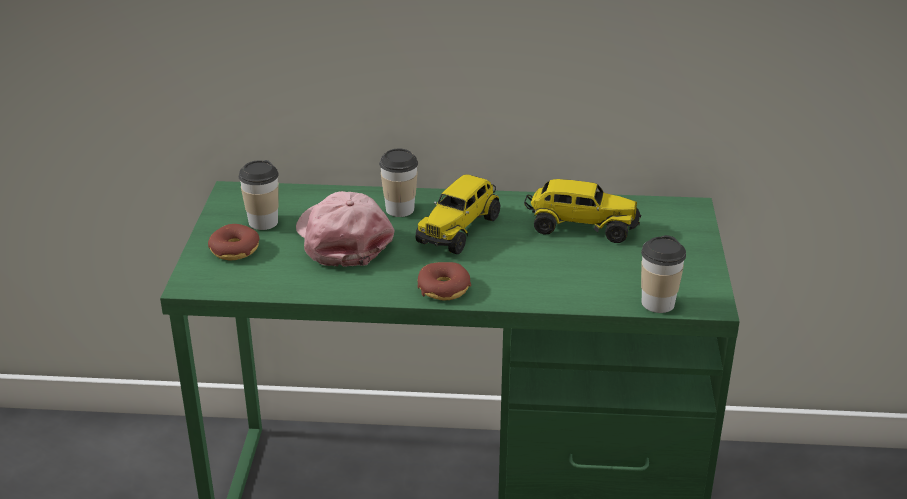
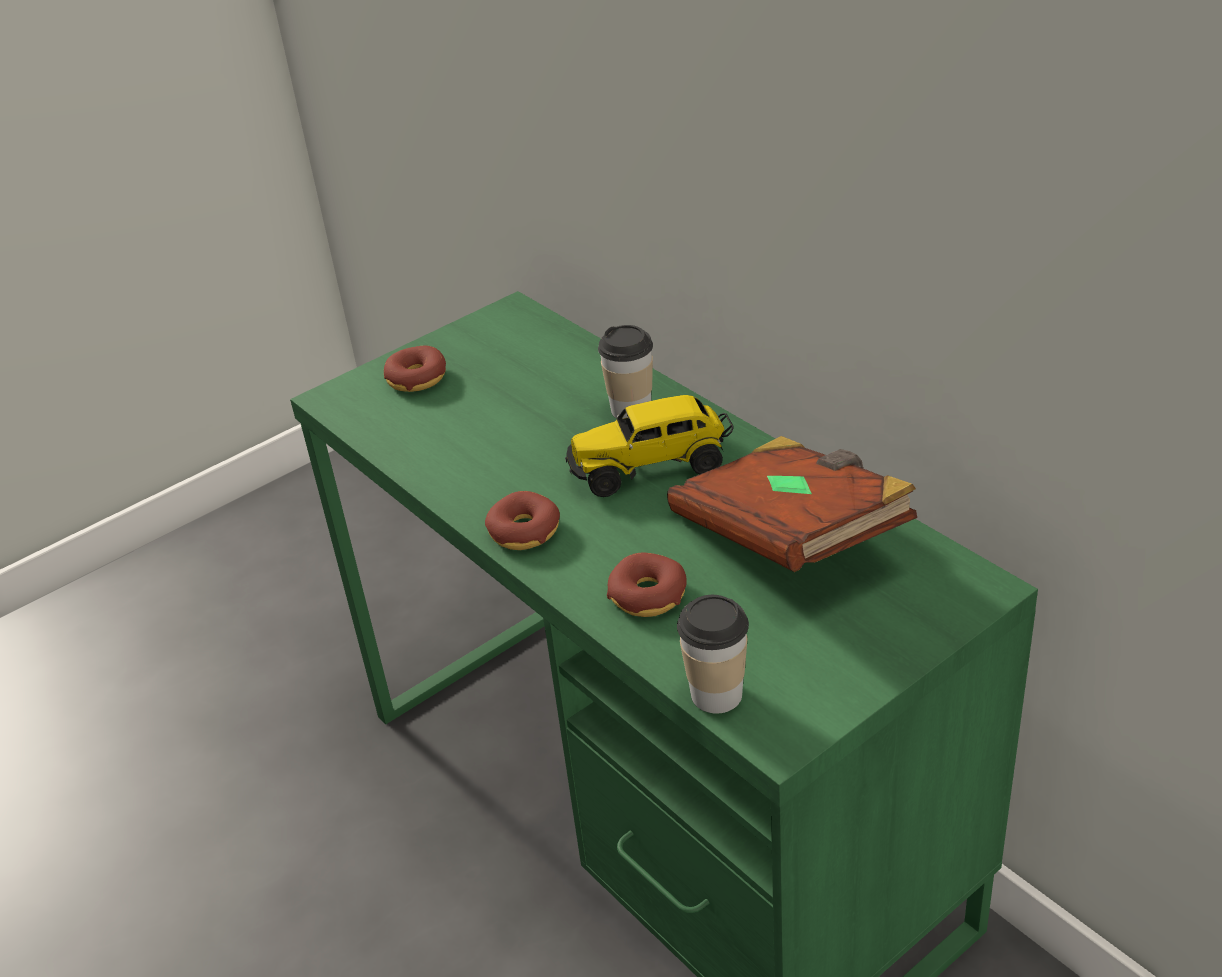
camera: 50 degrees right, 5 degrees up
cup [239,160,279,230] -> none
pink cap [296,191,395,267] -> none
toy truck [524,179,641,243] -> brown book [667,436,917,572]
none -> donut [607,552,686,617]

